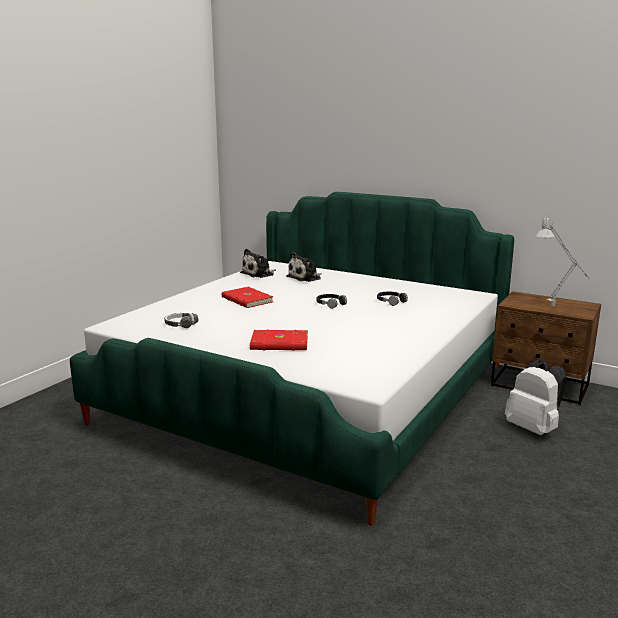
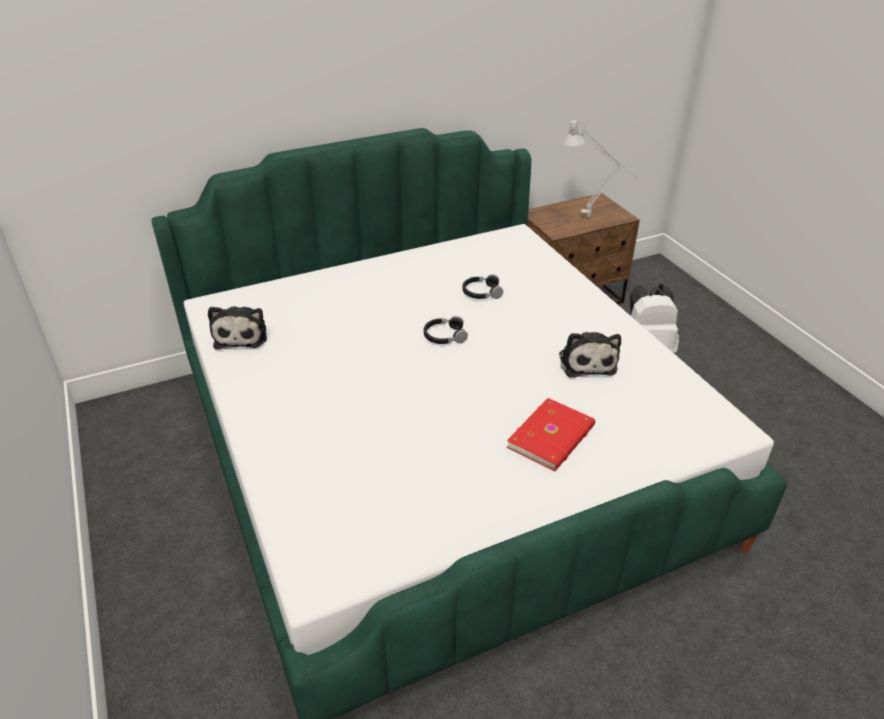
camera: 55 degrees left, 20 degrees up
headphones [164,313,198,328] -> none
red book [222,287,273,308] -> none
plush toy [286,252,322,282] -> plush toy moved to [559,332,621,378]

